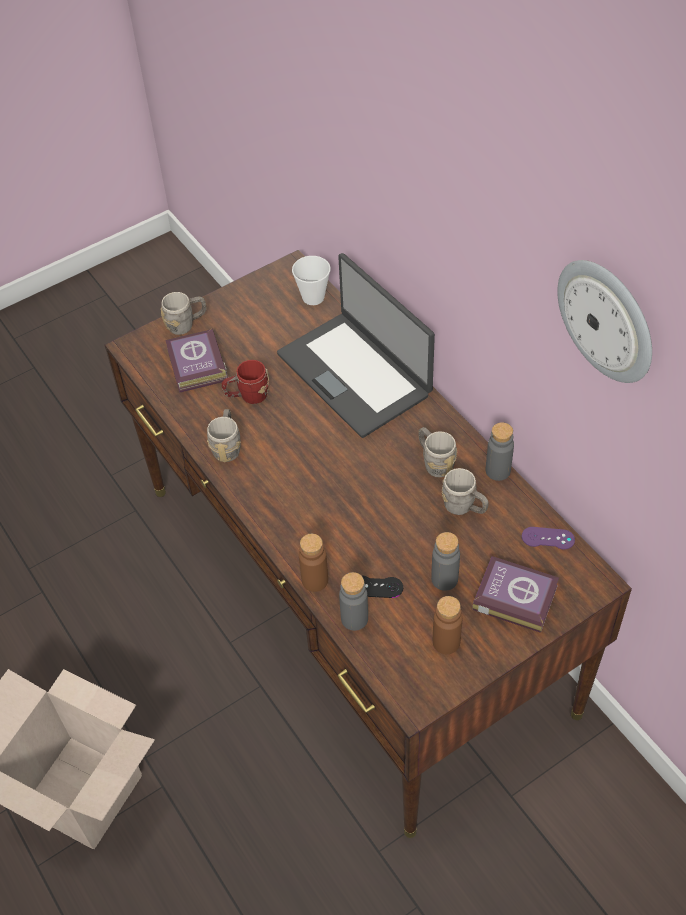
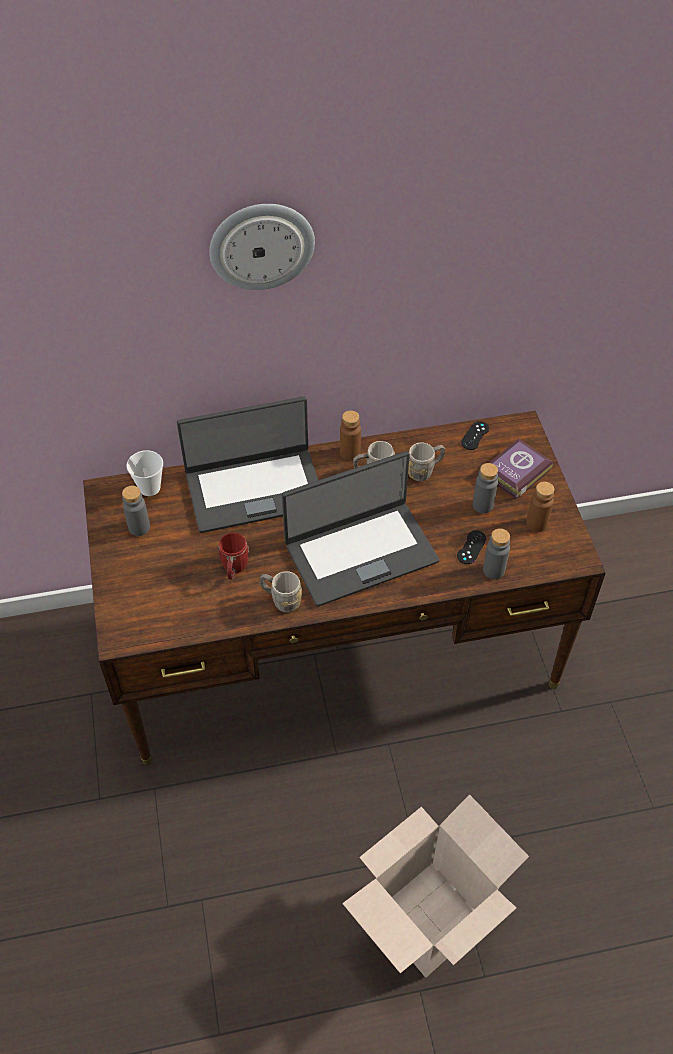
camera: 70 degrees left, 0 degrees up
grey mug [161,292,206,335] -> none
book [165,328,228,393] -> none
brown bottle [299,534,328,592] -> brown bottle moved to [340,410,361,460]
grey bottle [486,422,514,481] -> grey bottle moved to [122,486,150,536]
purple game controller [522,527,575,549] -> black game controller [461,421,489,450]
wall clock [557,260,652,383] -> wall clock moved to [209,204,315,290]
none -> laptop [282,451,439,607]

